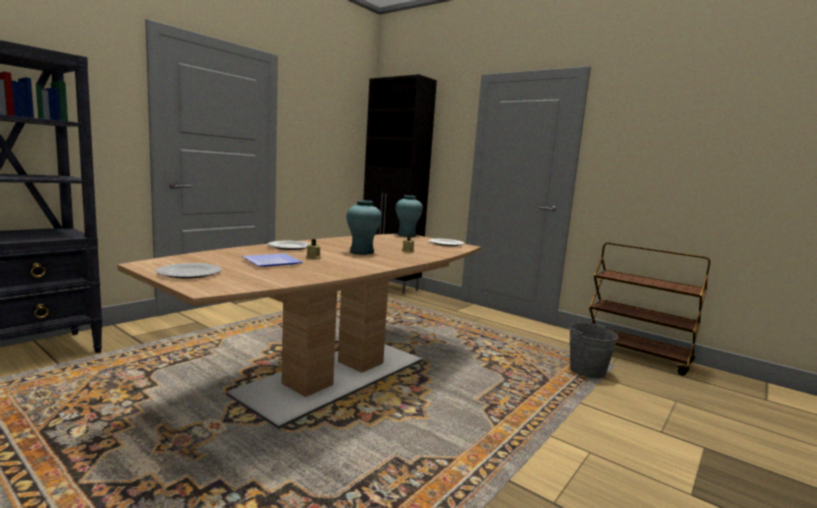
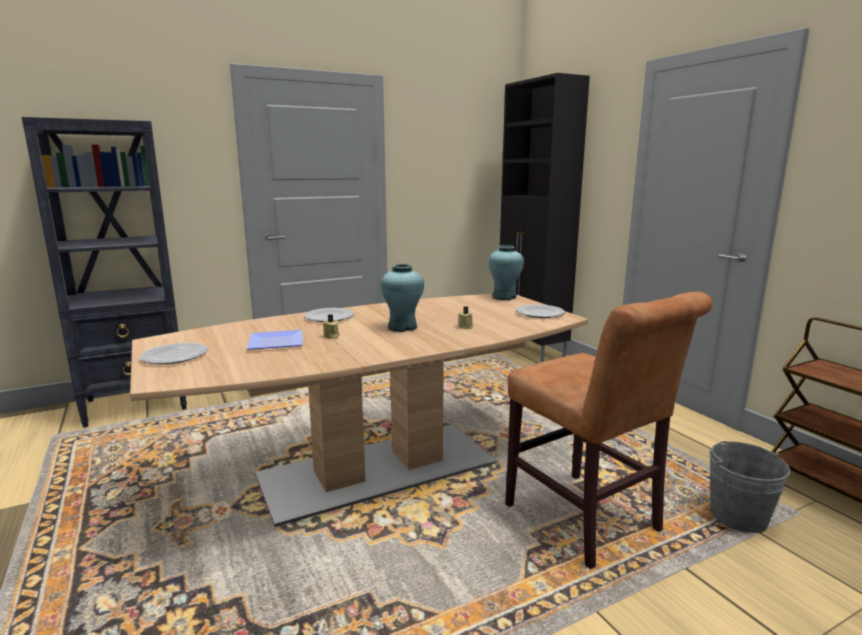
camera: 25 degrees right, 5 degrees up
none -> brown chair [505,292,713,569]

